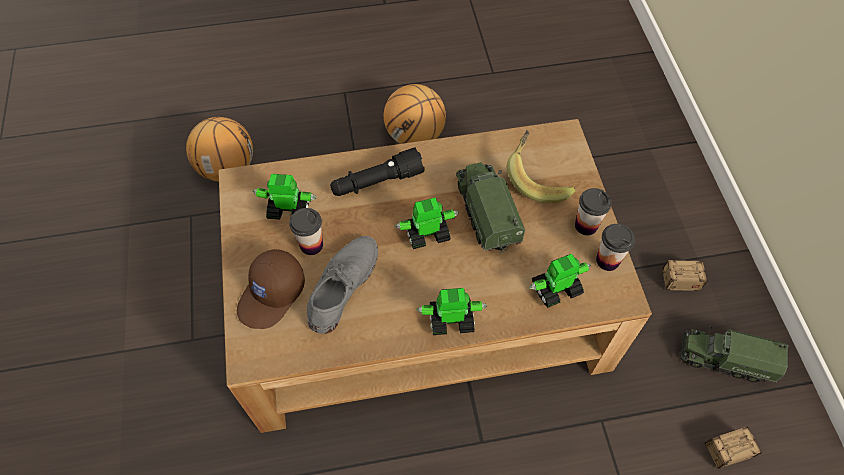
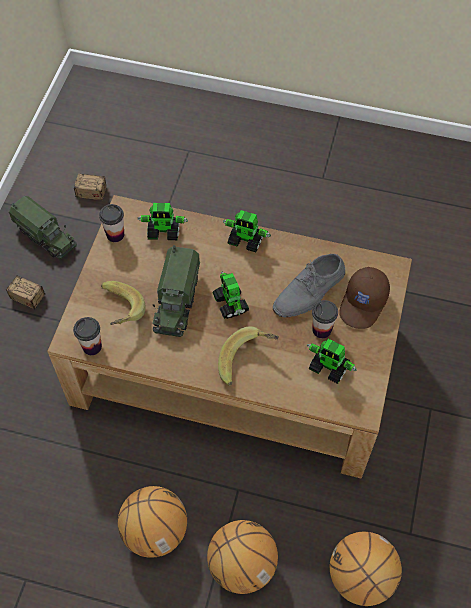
camera: 155 degrees left, 0 degrees up
brown cap [237,249,305,329] -> brown cap turned 150 degrees clockwise [339,267,390,329]
black flashlight [330,147,425,196] -> banana [218,326,279,386]
toy robot [395,198,459,249] -> toy robot turned 60 degrees clockwise [212,271,249,319]
cup [575,188,611,236] -> cup moved to [73,317,102,355]
none -> basketball [207,520,278,594]

